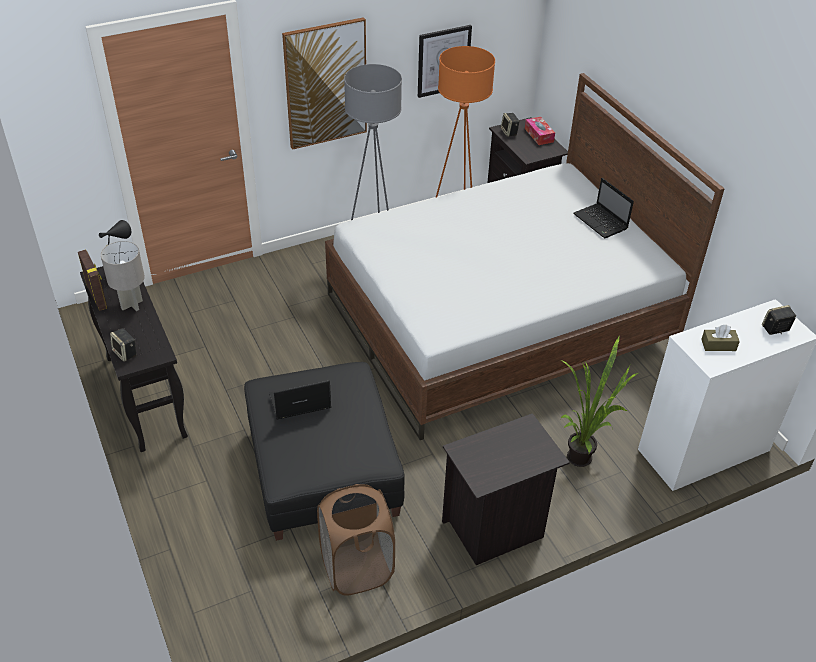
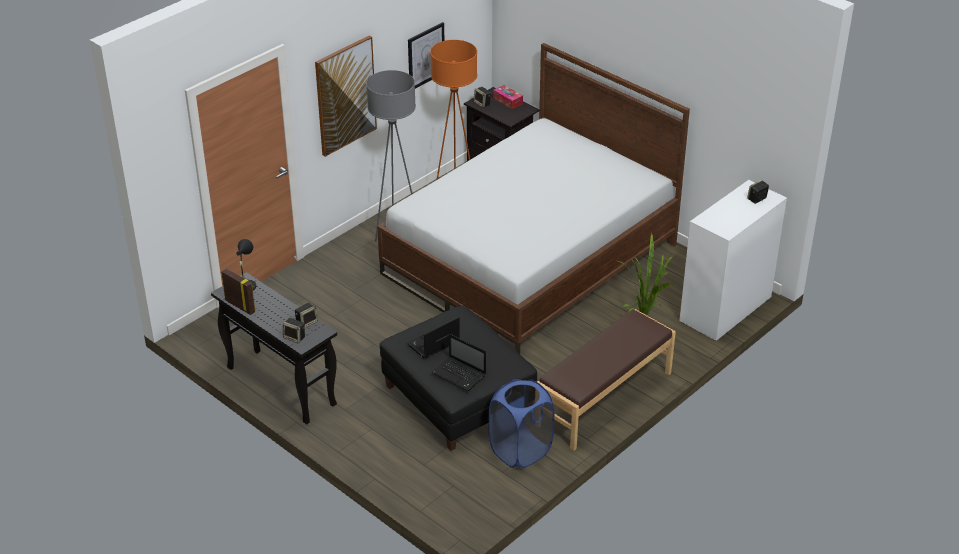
camera: 20 degrees left, 5 degrees down
grey table lamp [101,241,145,311] -> none
brown laundry basket [317,484,395,596] -> blue laundry basket [489,379,554,468]
black nightstand [442,413,570,565] -> brown bench [537,309,676,451]
laptop [573,178,634,238] -> laptop moved to [432,334,486,391]
brown tissue box [701,325,740,351] -> none
none -> speaker [295,303,318,328]

